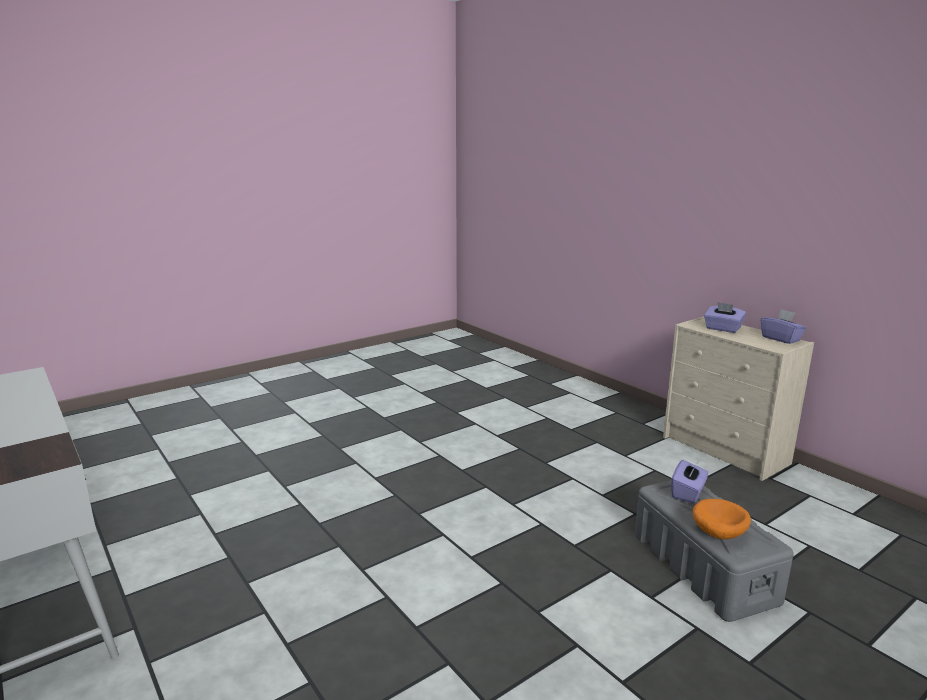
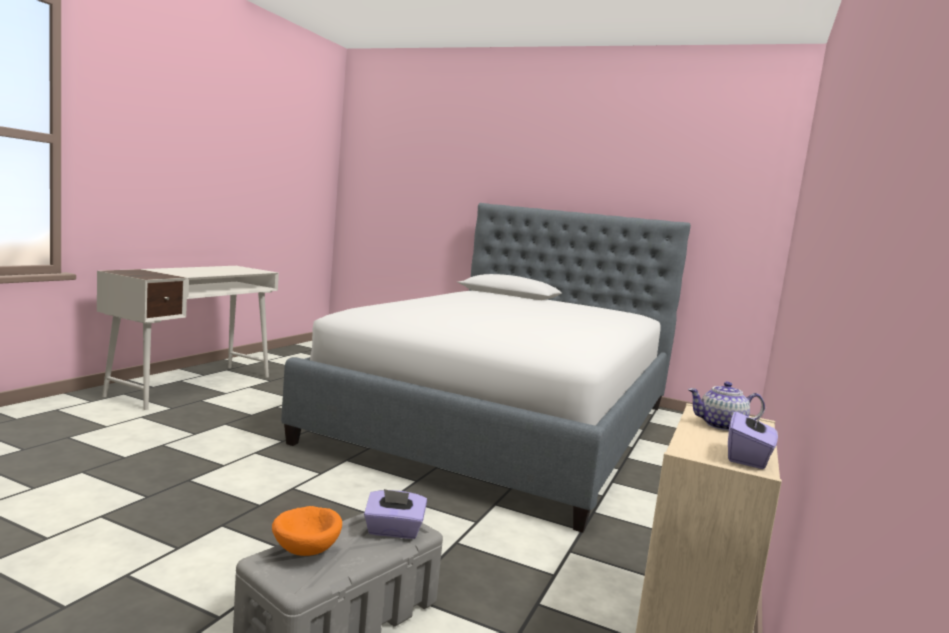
camera: 60 degrees right, 10 degrees down
purple tissue box [704,302,746,333] -> teapot [688,381,765,431]
none -> bed [281,203,691,533]

